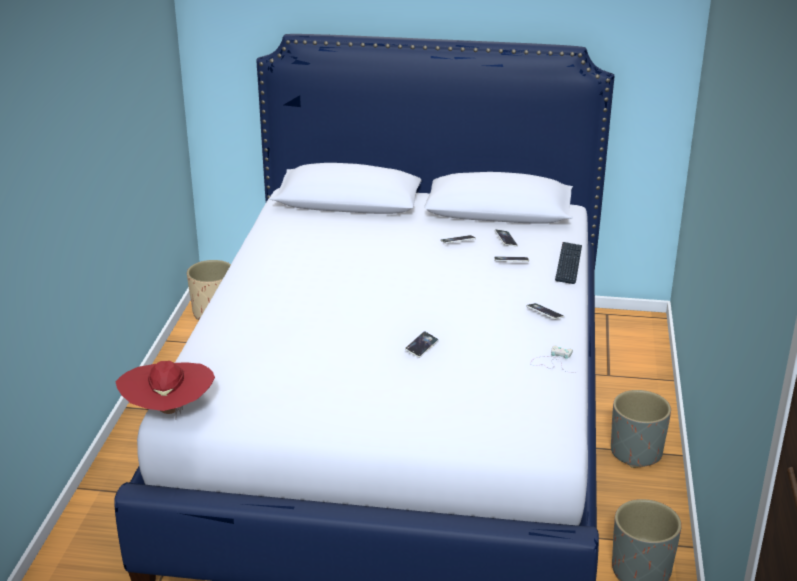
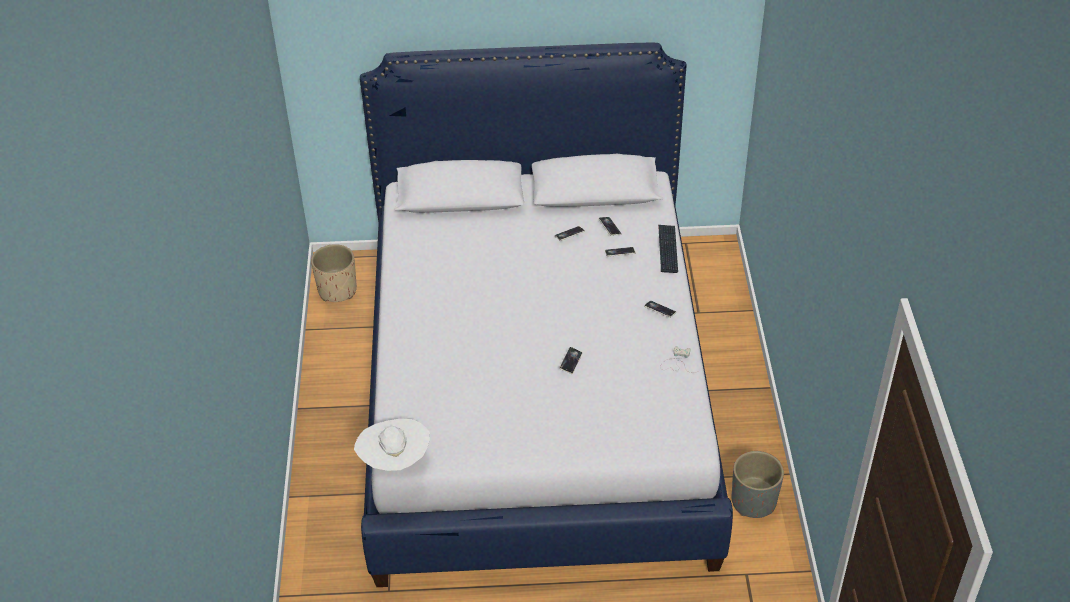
camera: 10 degrees left, 15 degrees up
red hat [116,361,215,420] -> white hat [354,419,430,471]
grey planter [611,390,671,468] -> none

